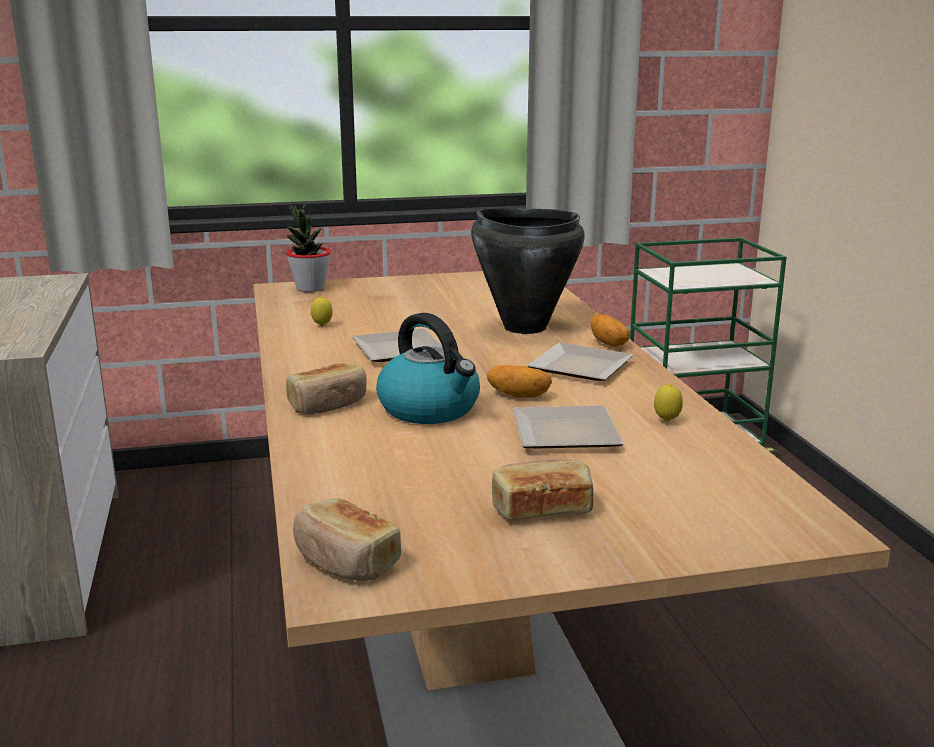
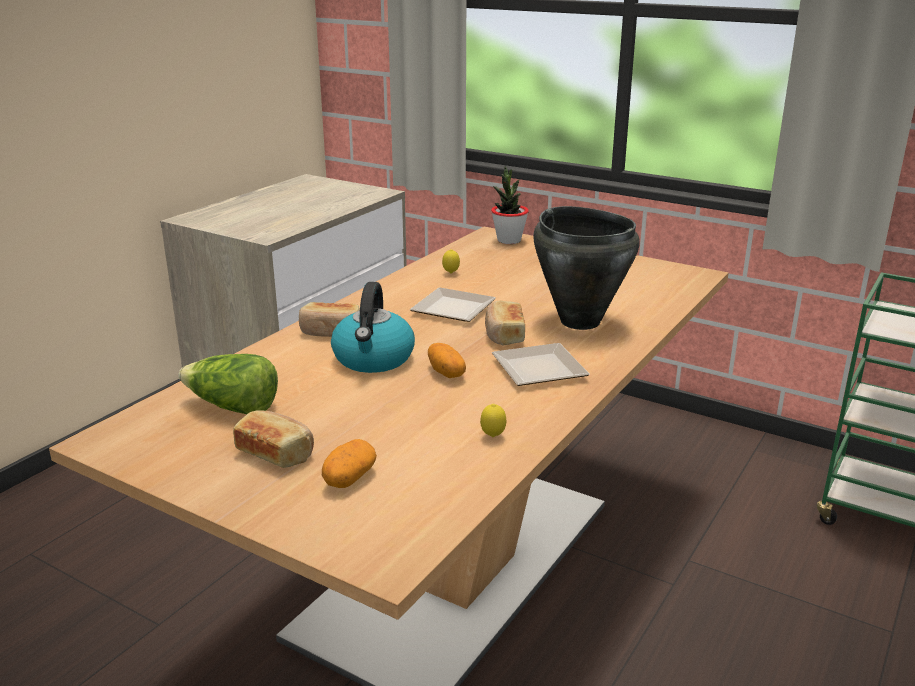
camera: 45 degrees right, 5 degrees up
bread [293,498,401,581] -> bread moved to [485,300,525,345]
plate [513,406,624,448] -> none
potato [590,314,630,347] -> potato moved to [322,439,377,488]
none -> lettuce [179,354,278,414]

